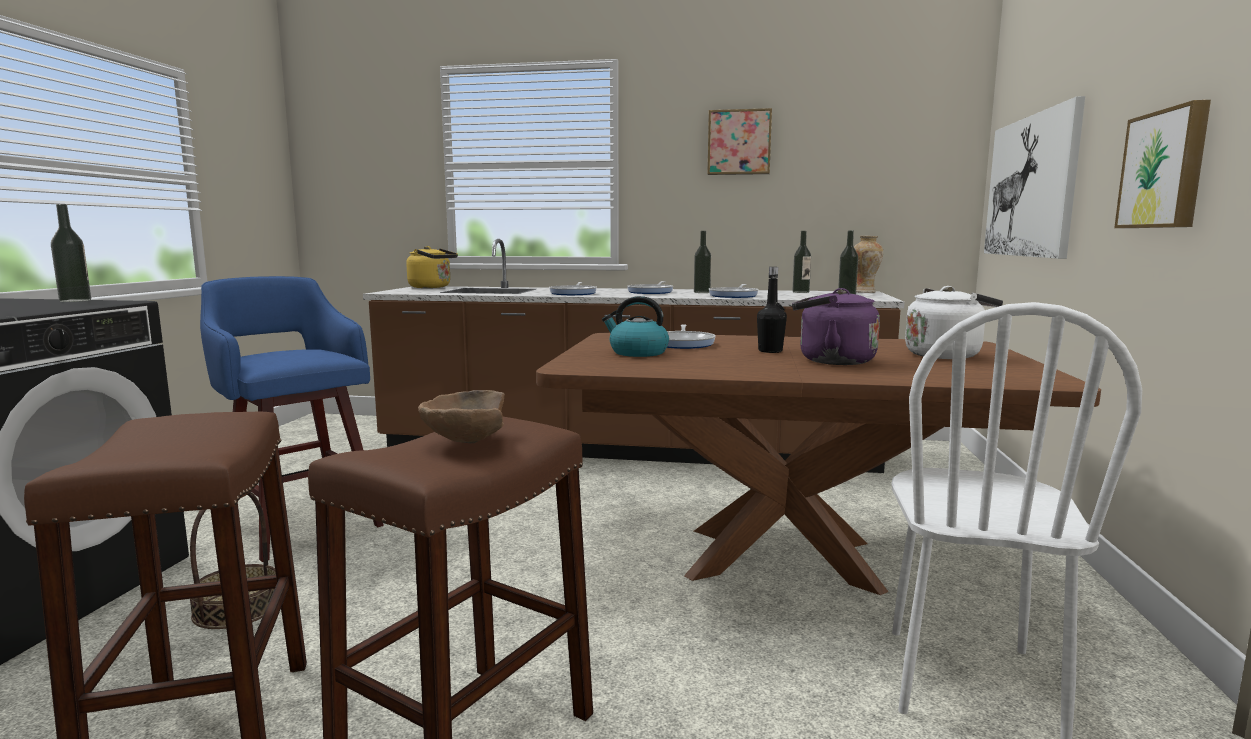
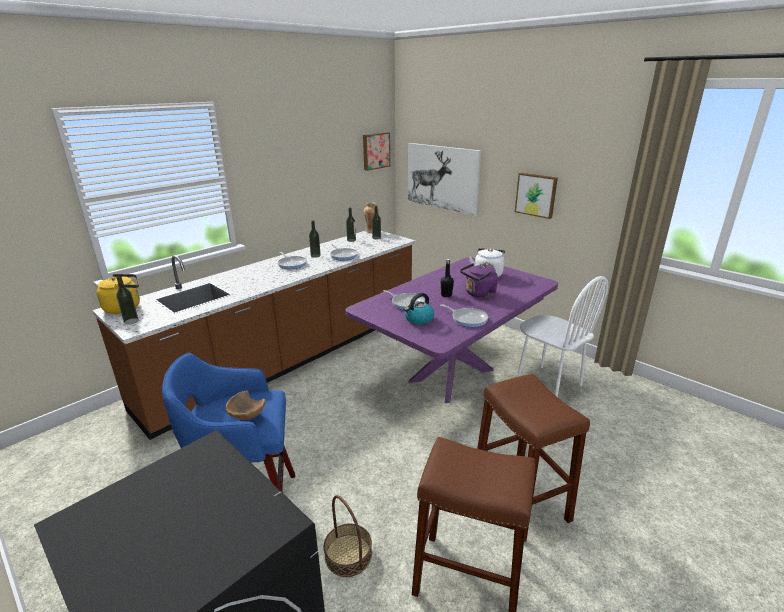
camera: 55 degrees left, 15 degrees up
bottle [51,204,91,302] -> bottle moved to [116,275,139,325]
brown bowl [418,390,505,443] -> brown bowl moved to [226,391,266,420]
brown dining table [536,333,1101,595] -> purple dining table [346,257,558,403]
frying pan [549,282,597,295] -> frying pan moved to [441,304,488,327]
picture [707,108,772,175] -> picture moved to [363,132,390,171]

